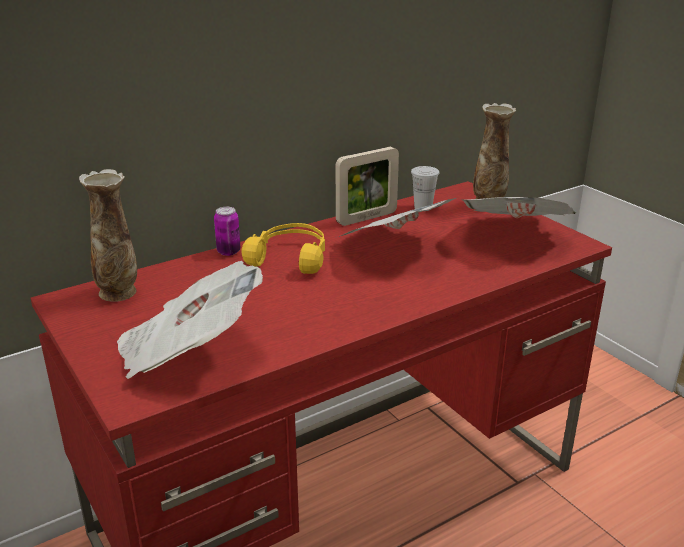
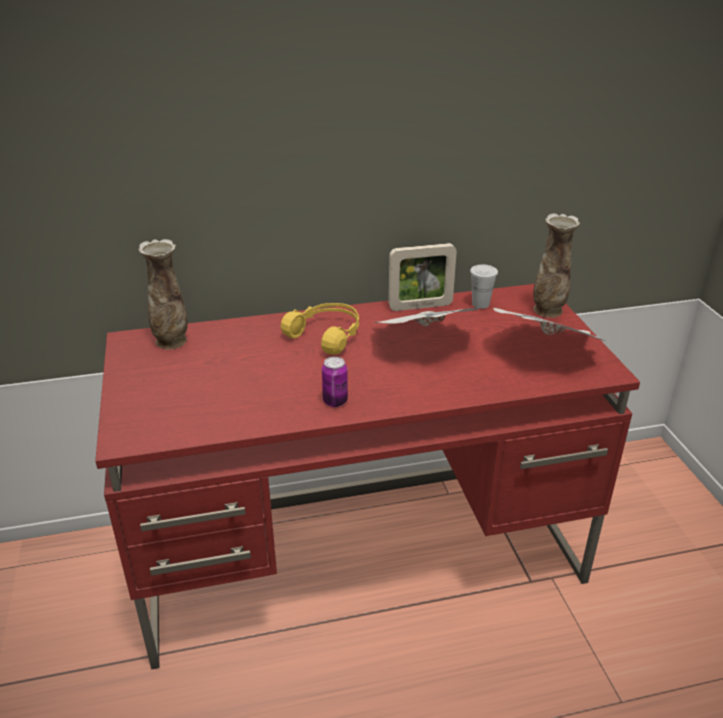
camera: 20 degrees right, 5 degrees up
newspaper [117,261,263,379] -> none
can [214,207,240,256] -> can moved to [322,357,348,407]

